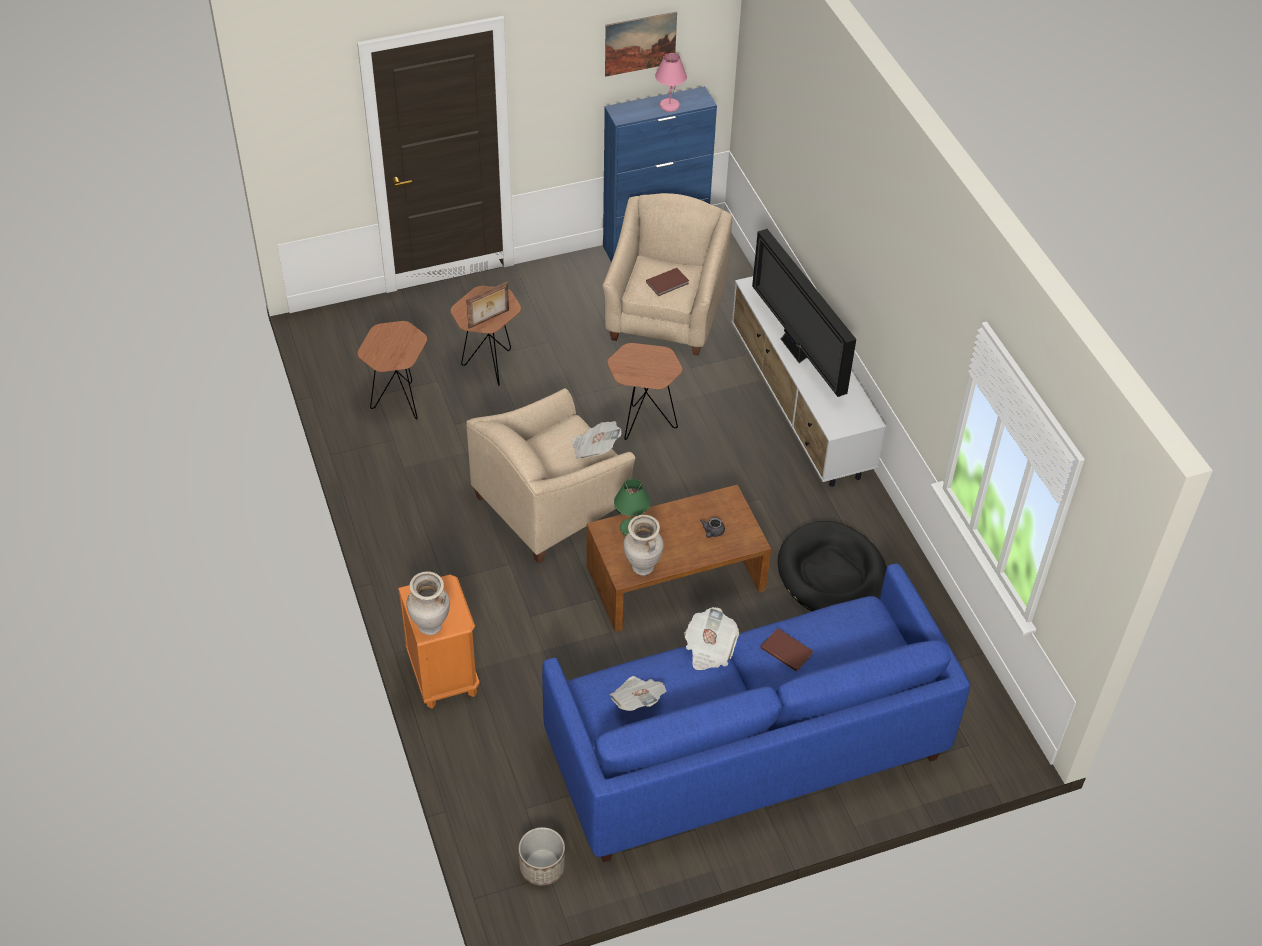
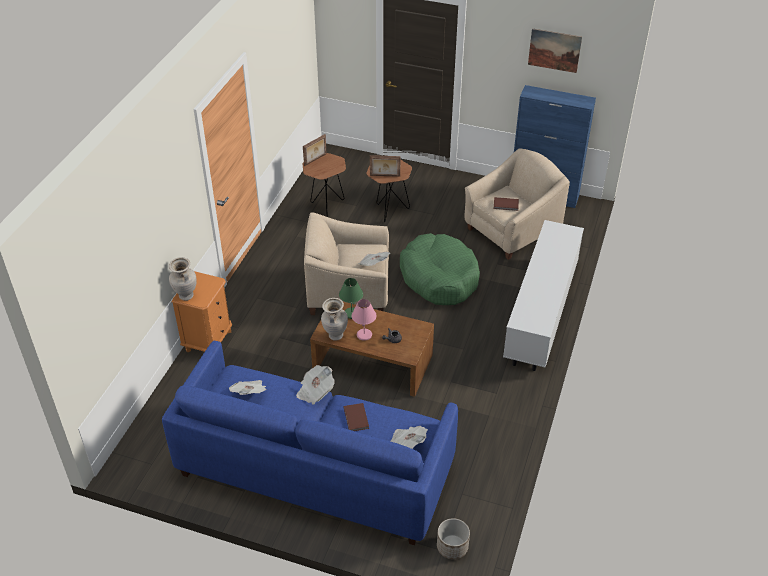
camera: 40 degrees right, 5 degrees down
planter [519,827,565,886] -> planter moved to [437,518,470,560]
brown side table [607,343,683,440] -> green dog bed [400,233,480,305]
pink table lamp [655,53,687,112] -> pink table lamp moved to [352,299,377,341]
television [752,229,856,397] -> none
black dog bed [778,521,887,612] -> none
none -> picture frame [303,134,327,166]
none -> newspaper [391,426,428,449]

